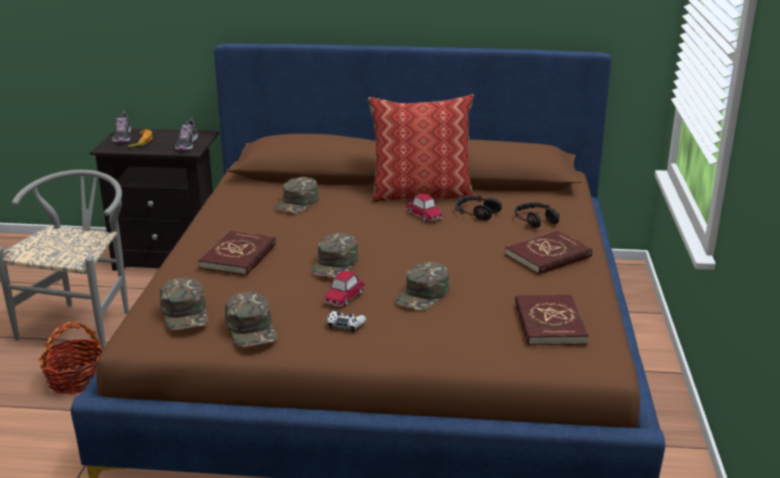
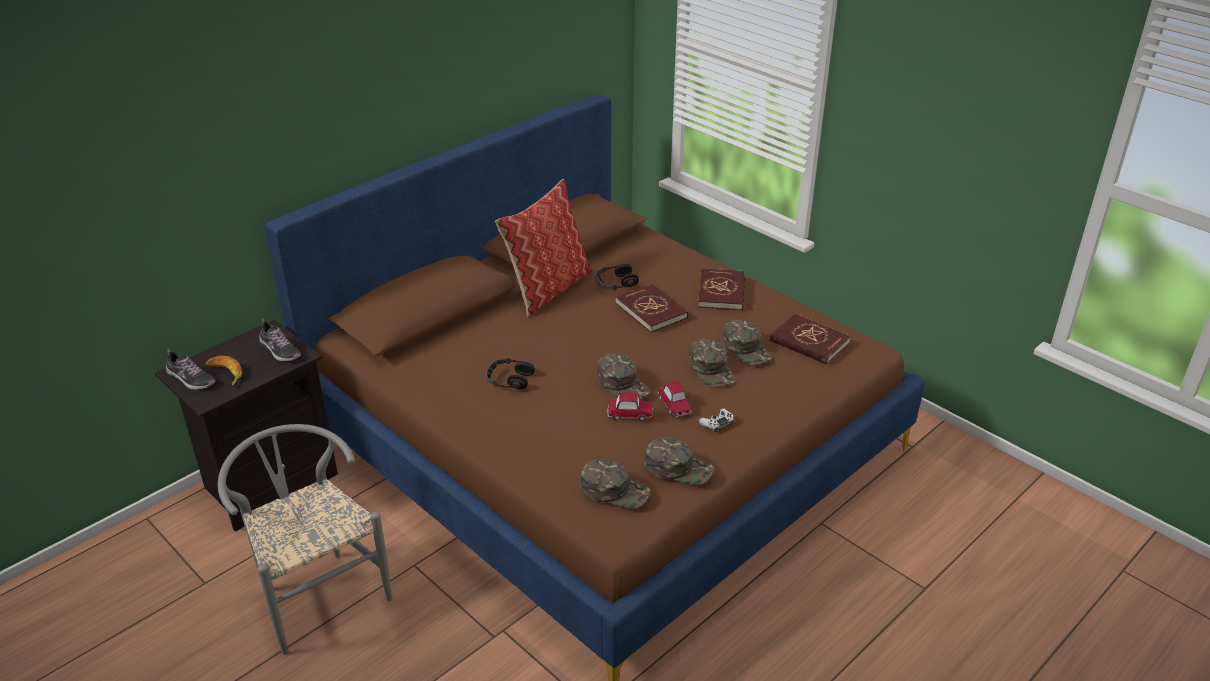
camera: 50 degrees left, 10 degrees up
basket [39,321,103,394] -> none
red book [198,231,276,276] -> red book moved to [615,283,688,332]
green cap [274,177,319,213] -> green cap moved to [722,319,772,366]
toy car [406,193,443,222] -> toy car moved to [608,392,653,421]
headphones [515,202,560,228] -> headphones moved to [486,358,535,389]

